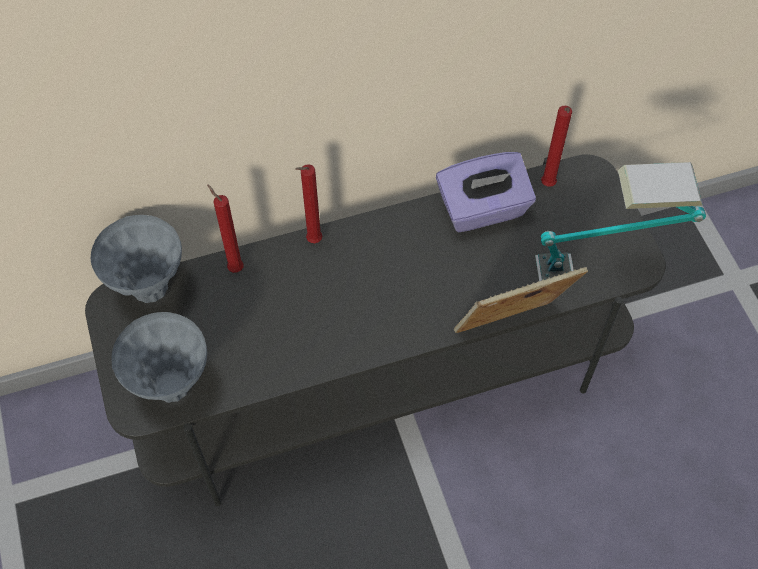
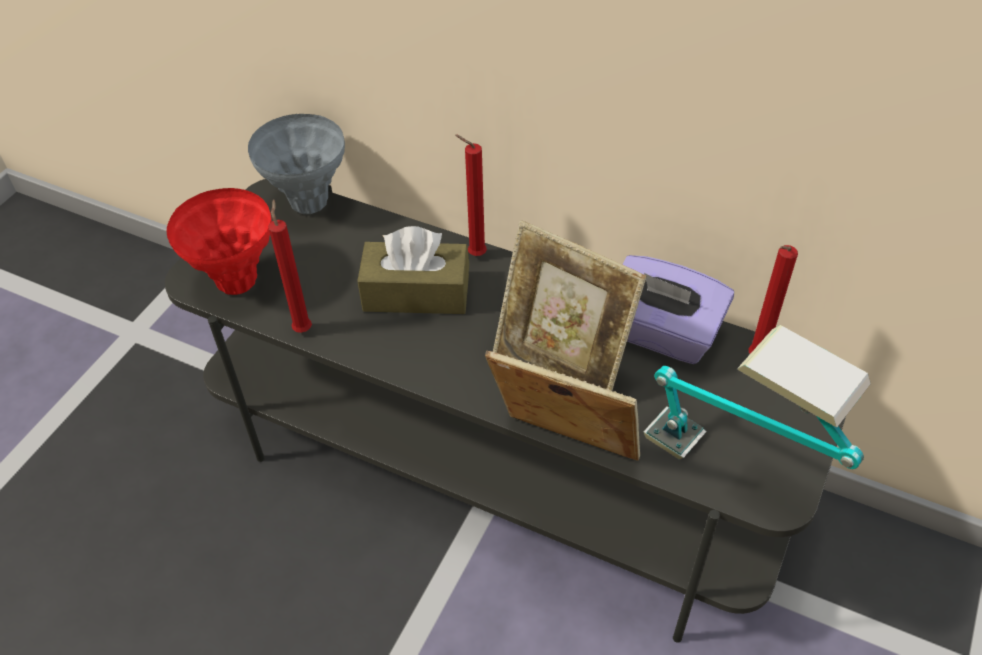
camera: 45 degrees right, 10 degrees down
grey vase [111,312,207,403] -> red vase [167,188,272,295]
red candle [207,184,244,273] -> red candle moved to [268,200,312,333]
none -> brown tissue box [357,226,469,314]
none -> picture frame [493,220,646,391]

